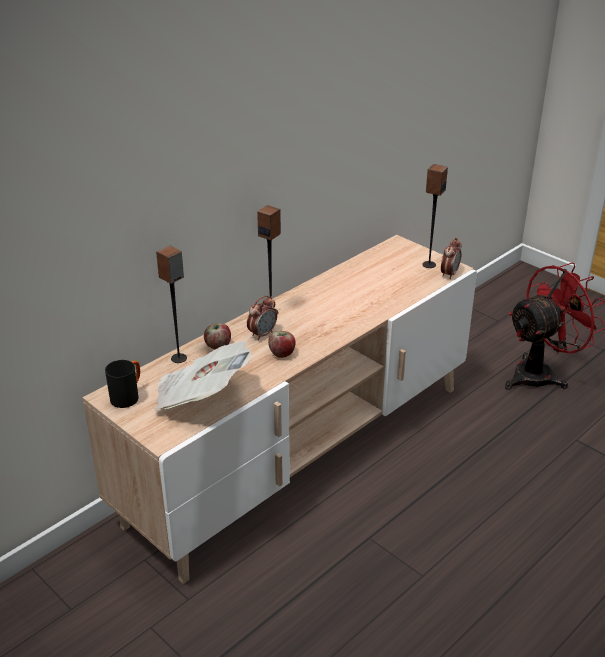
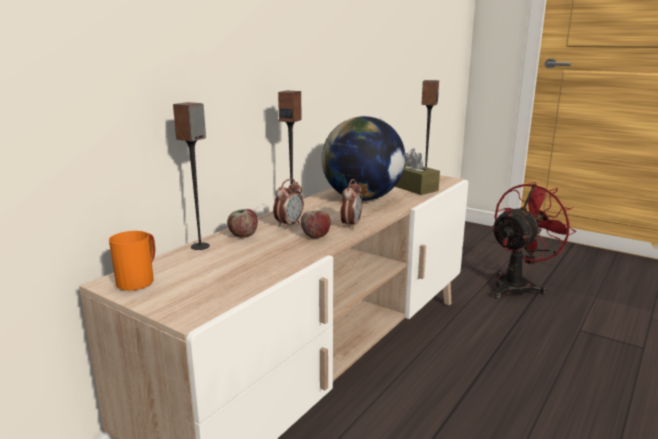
camera: 10 degrees left, 15 degrees down
black mug [105,360,140,408] -> orange mug [109,231,155,291]
newspaper [154,341,252,411] -> none
alarm clock [441,237,462,279] -> alarm clock moved to [340,179,363,229]
none -> globe [322,116,406,201]
none -> brown tissue box [395,149,440,195]

